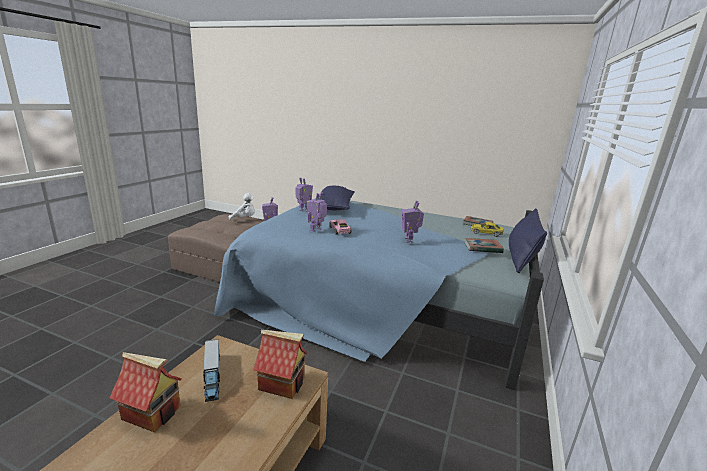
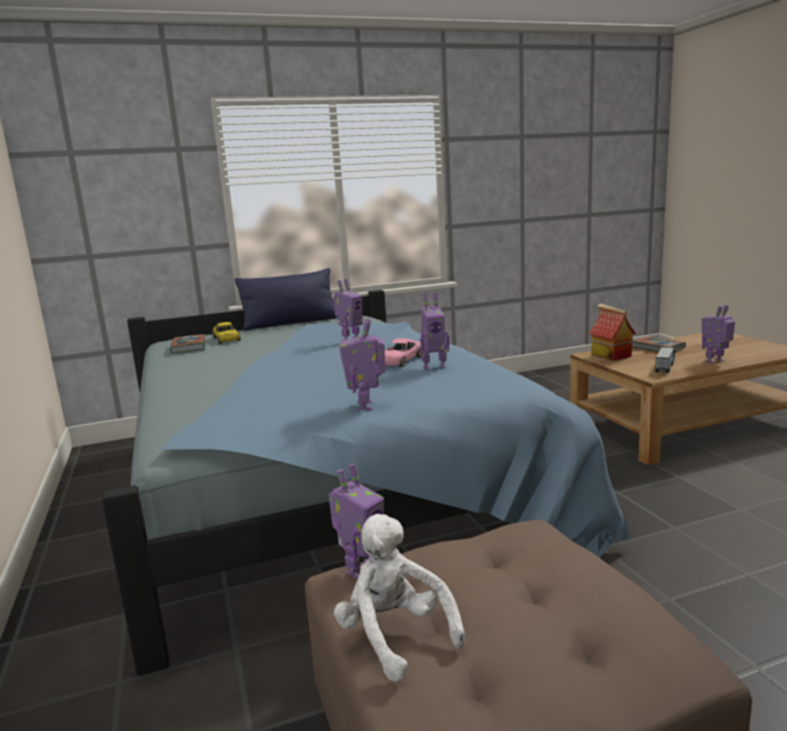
camera: 130 degrees left, 5 degrees down
toy house [110,352,181,432] -> toy robot [702,304,735,363]
blue pillow [318,186,355,210] -> none
book [465,238,504,253] -> book moved to [632,336,686,352]

